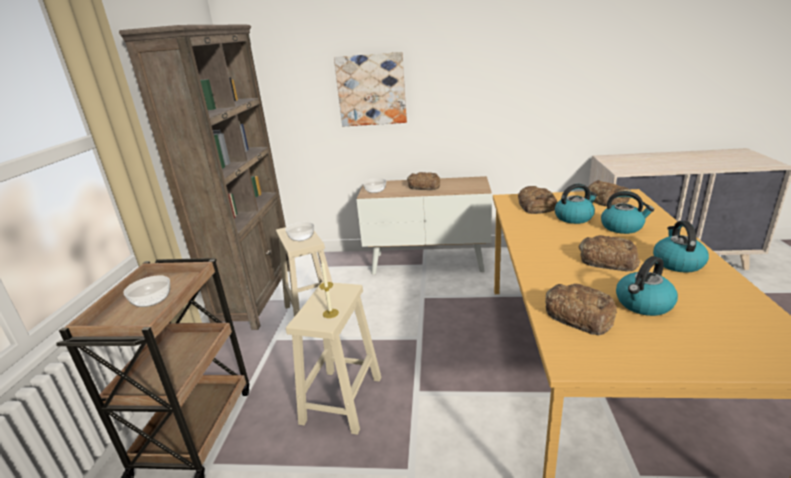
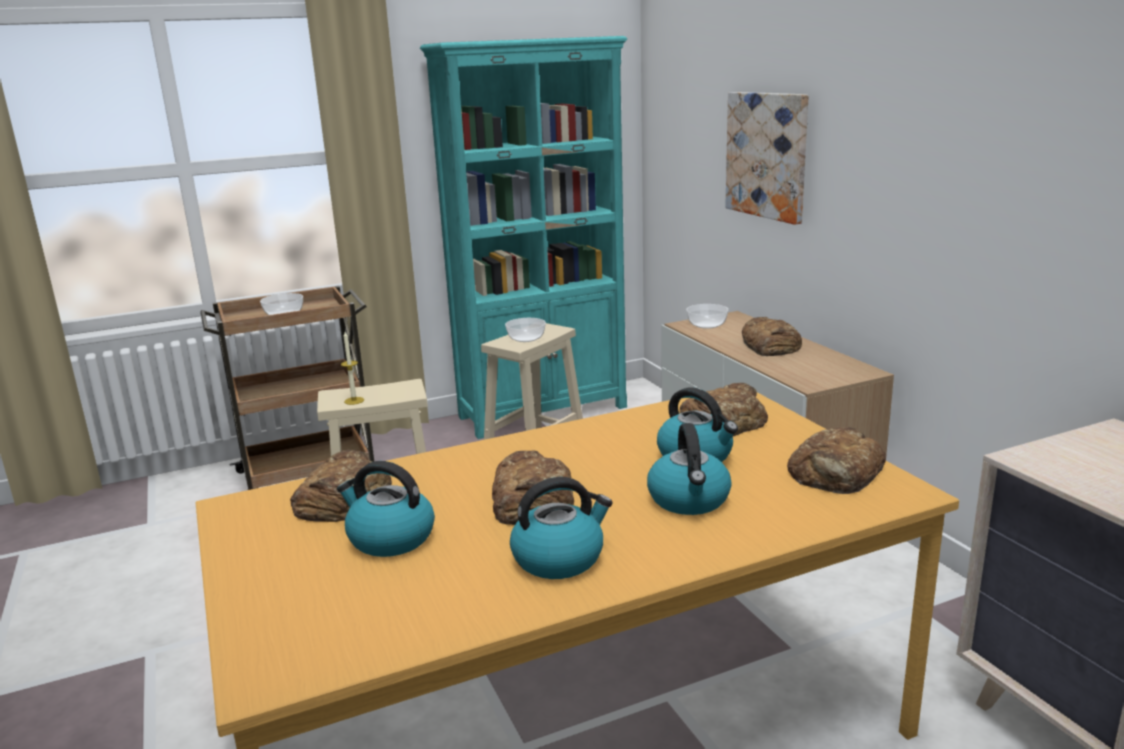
camera: 60 degrees right, 5 degrees down
brown bookcase [119,25,289,330] -> turquoise bookcase [420,36,627,439]

